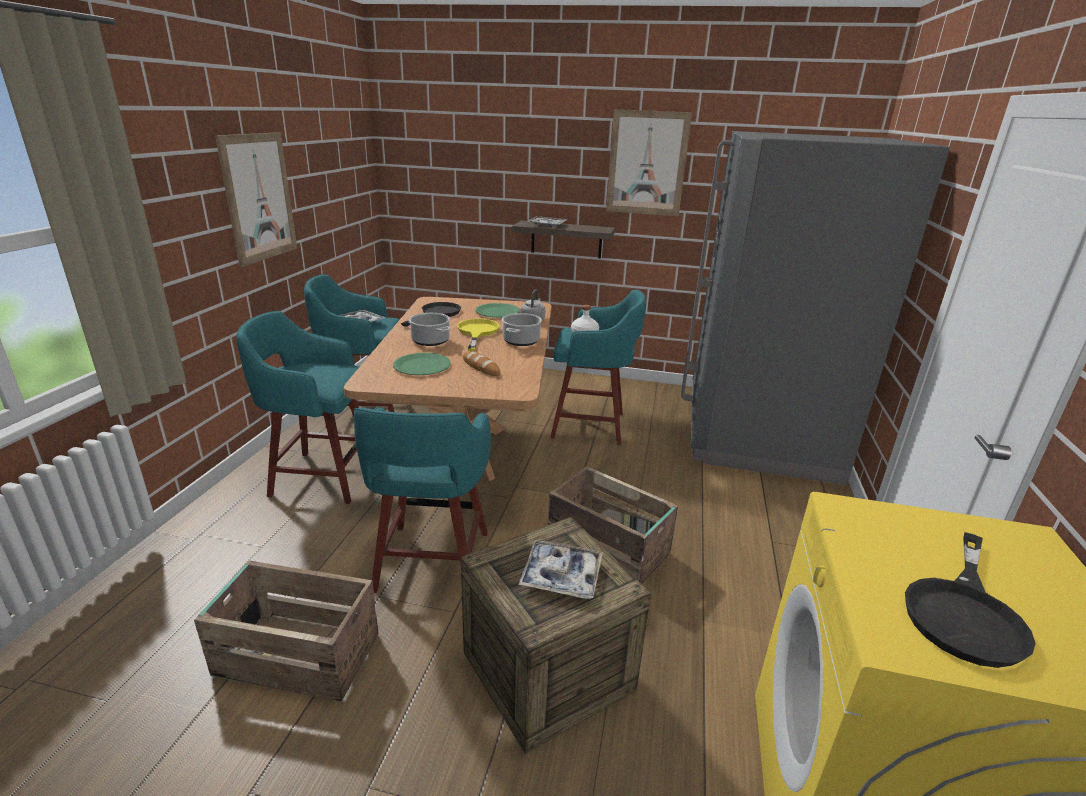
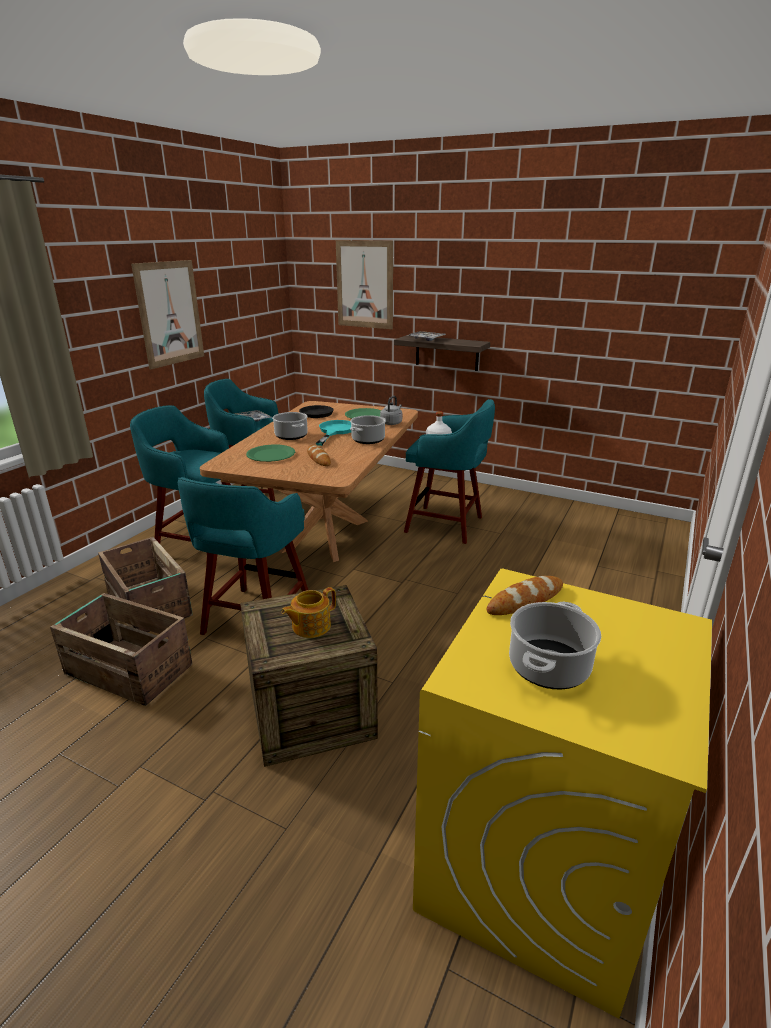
camera: 15 degrees right, 0 degrees up
yellow frying pan [457,319,499,351] -> turquoise frying pan [316,420,351,446]
tray [518,540,603,599] -> teapot [281,587,336,638]
crate [548,466,678,584] -> crate moved to [98,537,193,632]
picture [606,109,692,216] -> picture moved to [336,240,393,329]
grey fridge [681,131,950,485] -> none
black frying pan [905,532,1036,668] -> cooking pot [509,602,601,689]
none -> bread [487,576,563,615]

